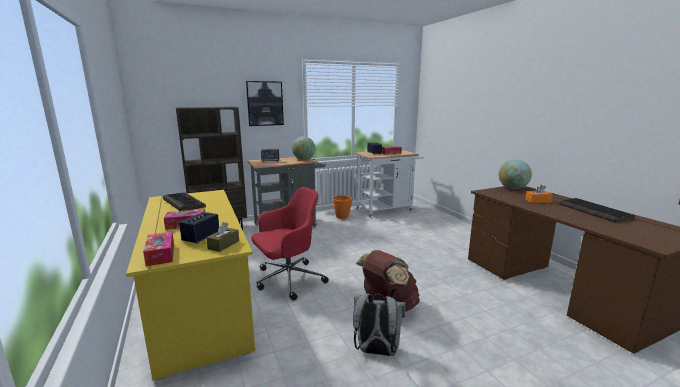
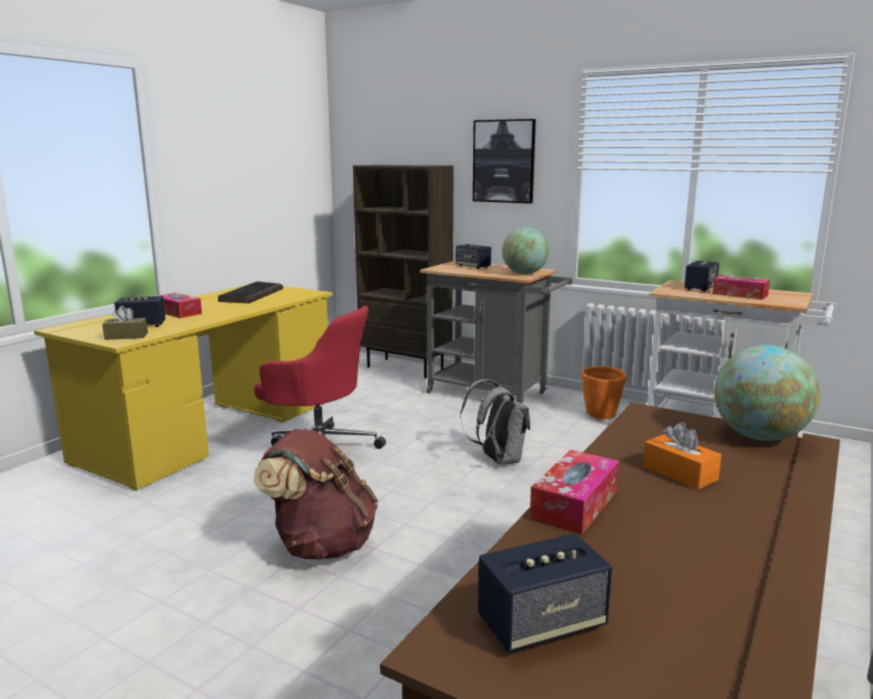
camera: 55 degrees right, 0 degrees up
tissue box [143,232,174,266] -> tissue box moved to [530,450,619,535]
grey backpack [353,294,406,356] -> grey backpack moved to [460,379,530,465]
keyboard [559,198,635,223] -> none
none -> speaker [478,533,612,653]

